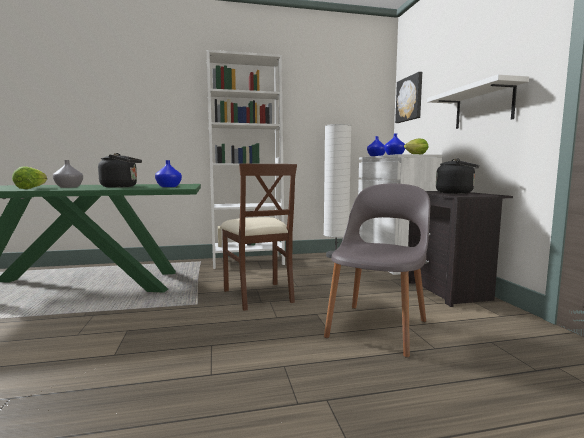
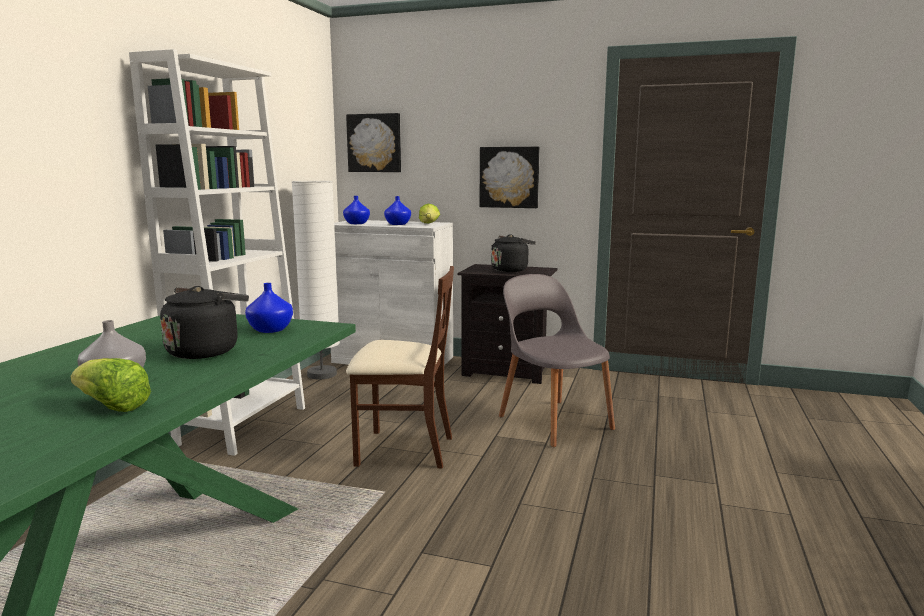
camera: 60 degrees left, 5 degrees up
white shelf [427,74,529,129] -> picture [479,147,540,208]

